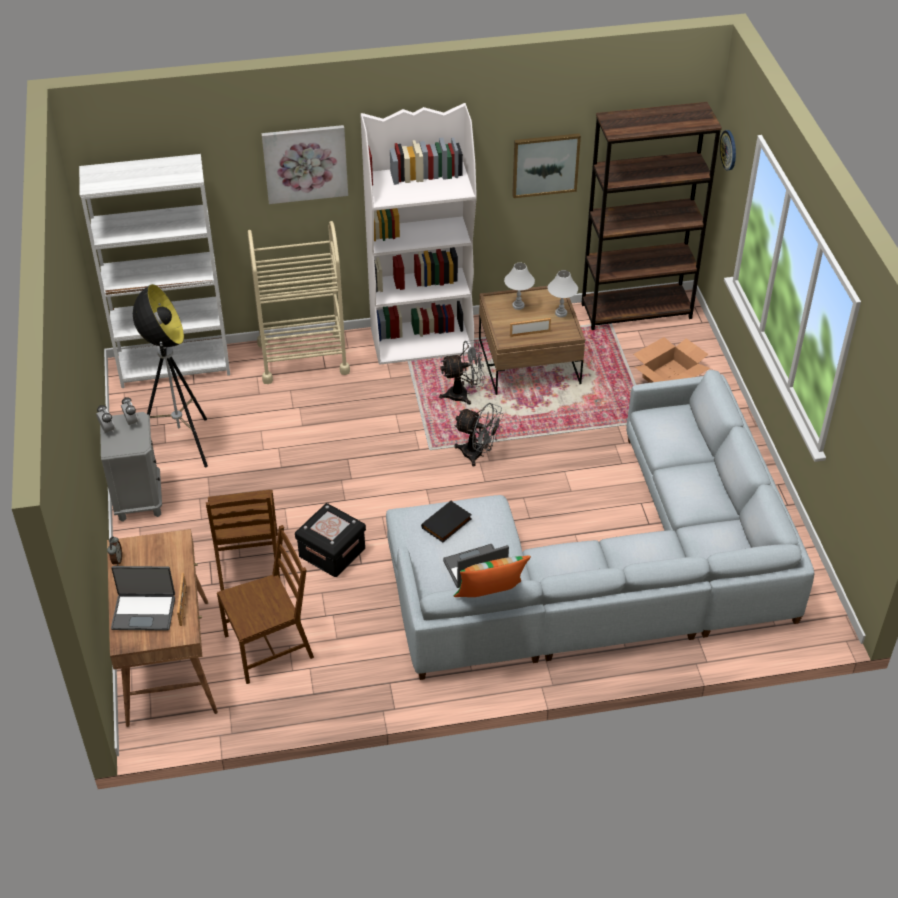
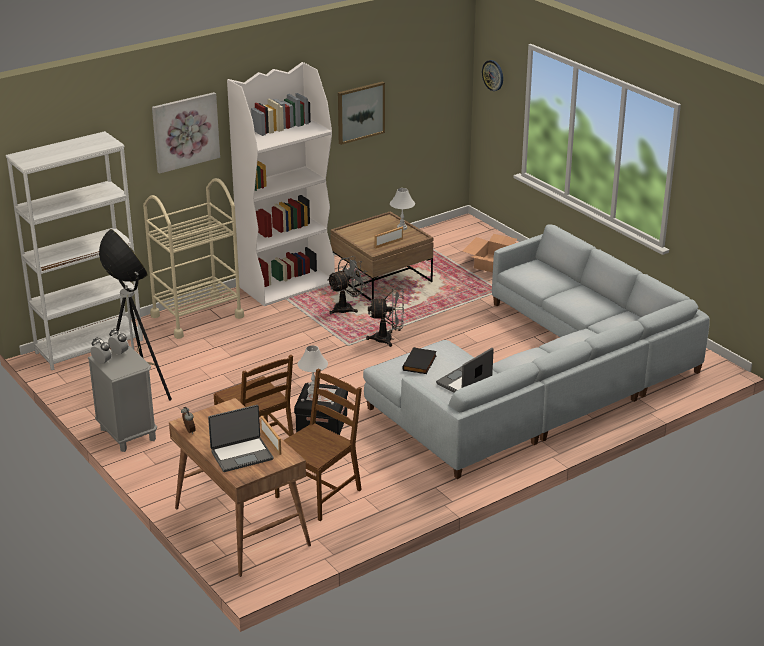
camera: 25 degrees left, 15 degrees down
pillow [454,556,531,597] -> none
white table lamp [504,263,535,310] -> white table lamp moved to [298,345,328,395]
brown bookcase [581,102,722,330] -> none

